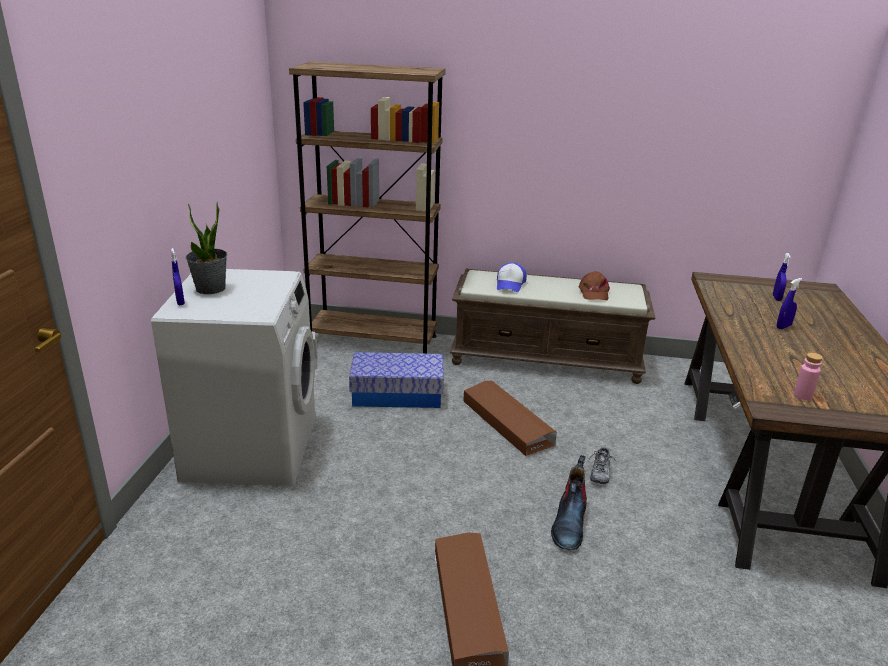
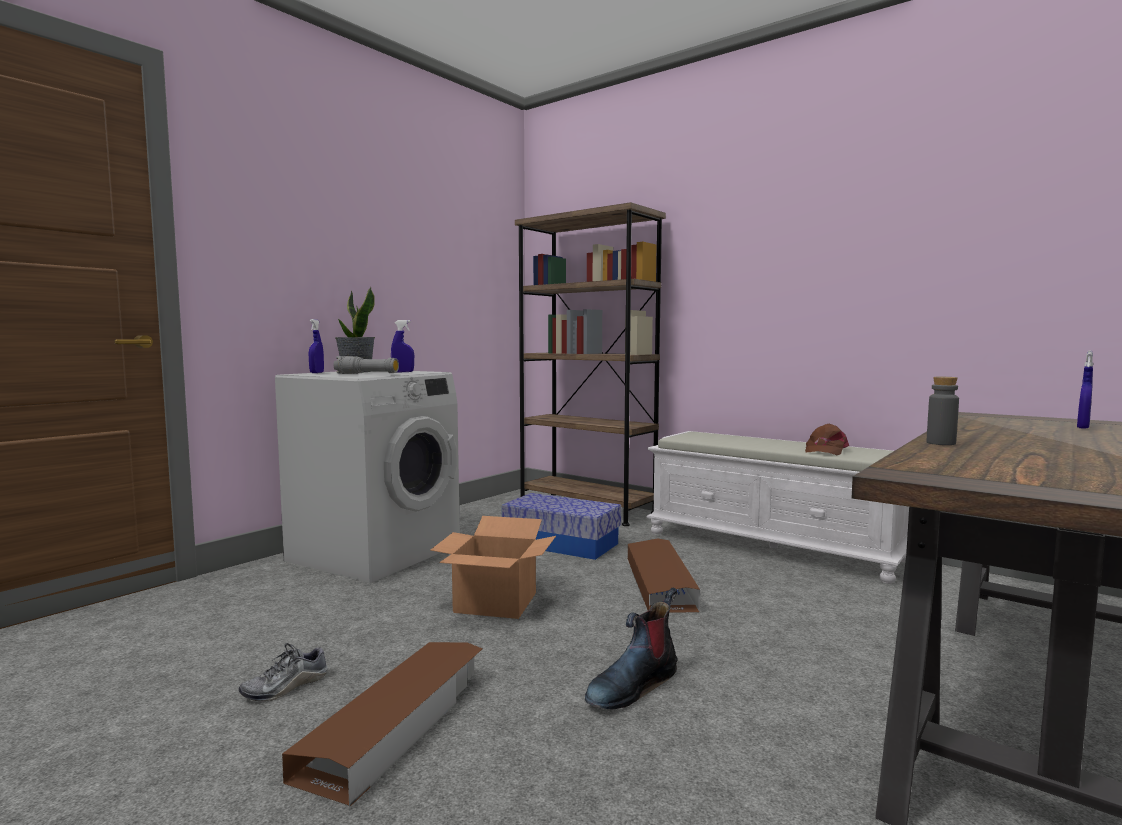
camera: 30 degrees right, 20 degrees down
brown bench [450,269,656,384] -> white bench [646,431,909,584]
cap [497,263,527,292] -> none
shoe [589,447,616,484] -> shoe moved to [239,643,328,701]
blue spray bottle [776,278,802,329] -> blue spray bottle moved to [391,320,414,372]
pink bottle [794,353,823,400] -> none
none -> grey flashlight [334,356,399,374]
none -> cardboard box [430,516,556,619]
none -> grey bottle [927,377,959,445]

